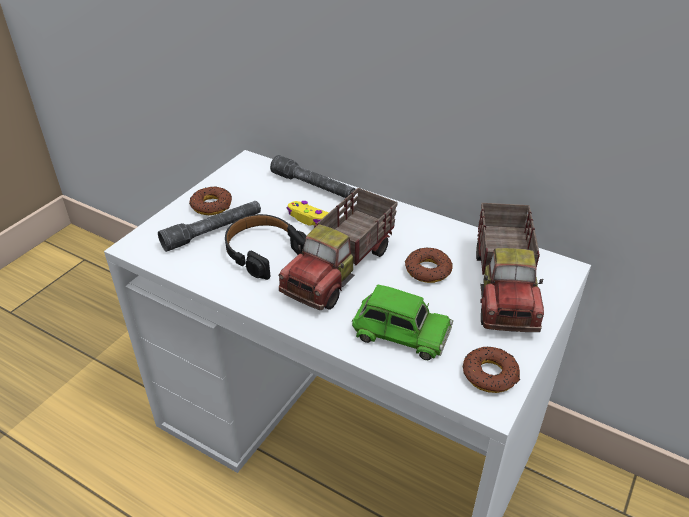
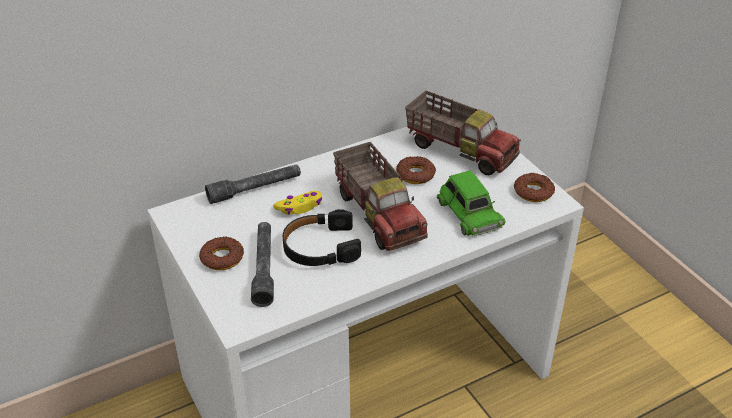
camera: 60 degrees left, 0 degrees up
green toy car [352,285,453,360] -> green toy car turned 105 degrees clockwise [437,170,506,236]

